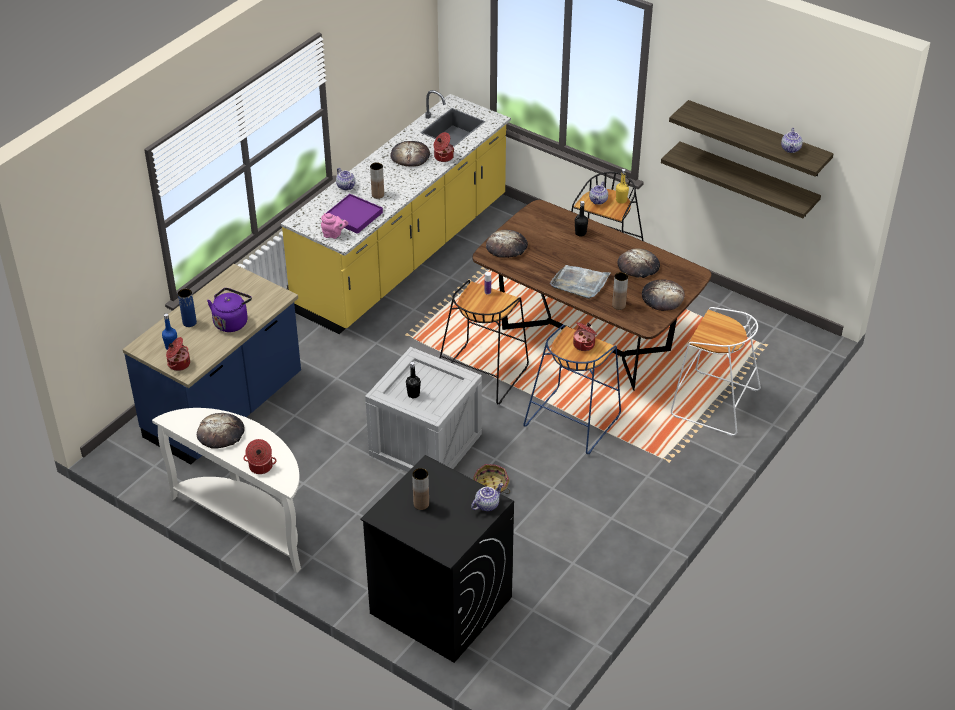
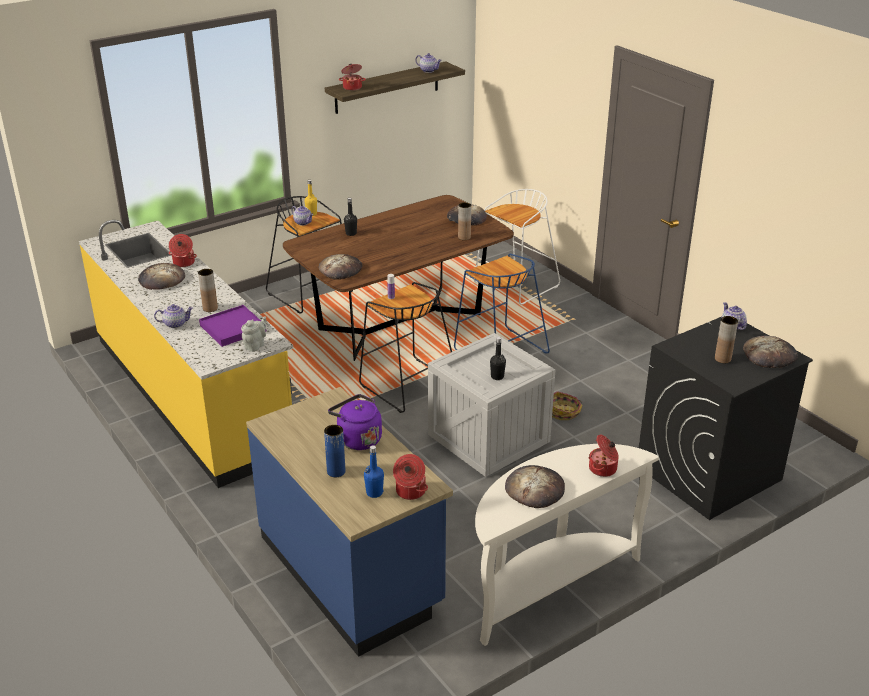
camera: 70 degrees left, 10 degrees down
pink teapot [321,213,348,239] -> grey teapot [241,317,266,352]
grey tray [550,265,611,299] -> none
cooking pot [573,322,597,351] -> cooking pot moved to [339,64,366,91]
bread [617,248,660,278] -> bread moved to [743,336,798,368]
shelf [661,142,821,218] -> none

